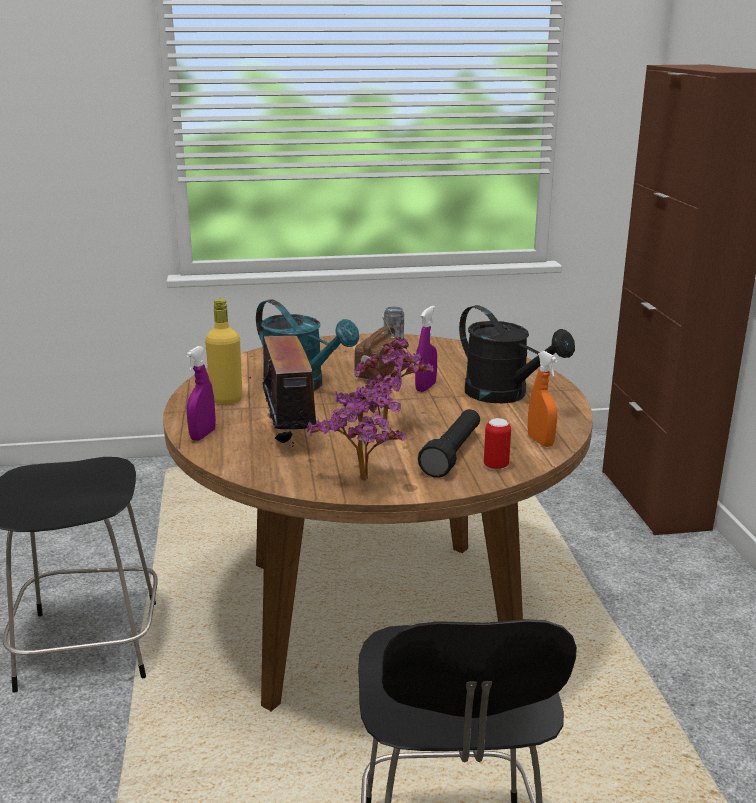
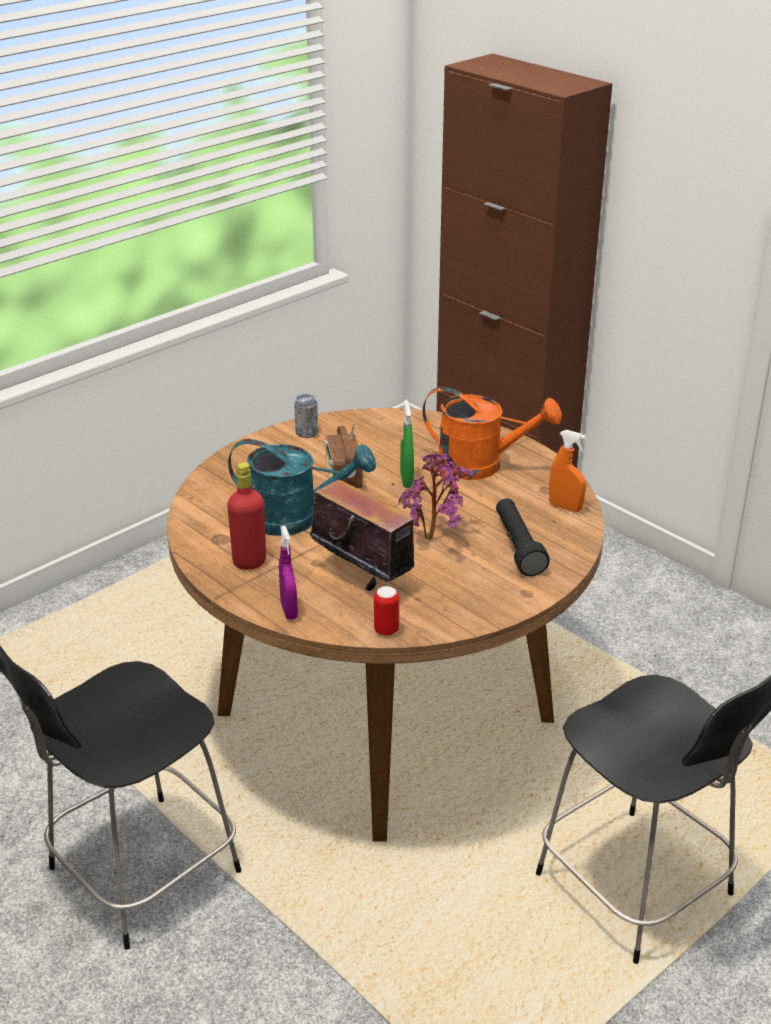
camera: 35 degrees left, 10 degrees up
yellow bottle [205,299,243,404] -> red bottle [227,462,266,570]
potted plant [307,387,405,480] -> none
purple spray bottle [415,306,437,392] -> green spray bottle [400,400,414,488]
black watering can [459,305,575,403] -> orange watering can [422,387,562,480]
can [484,418,511,470] -> can moved to [374,586,399,636]

